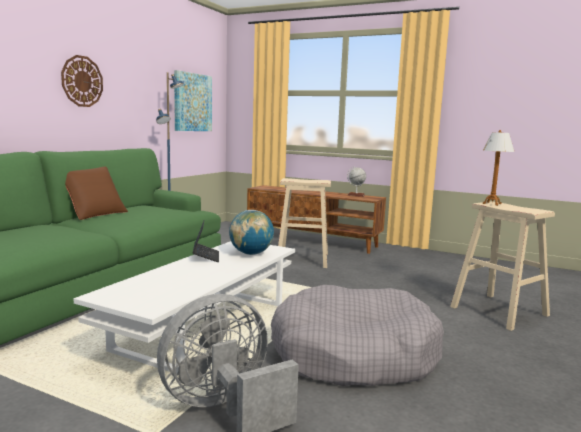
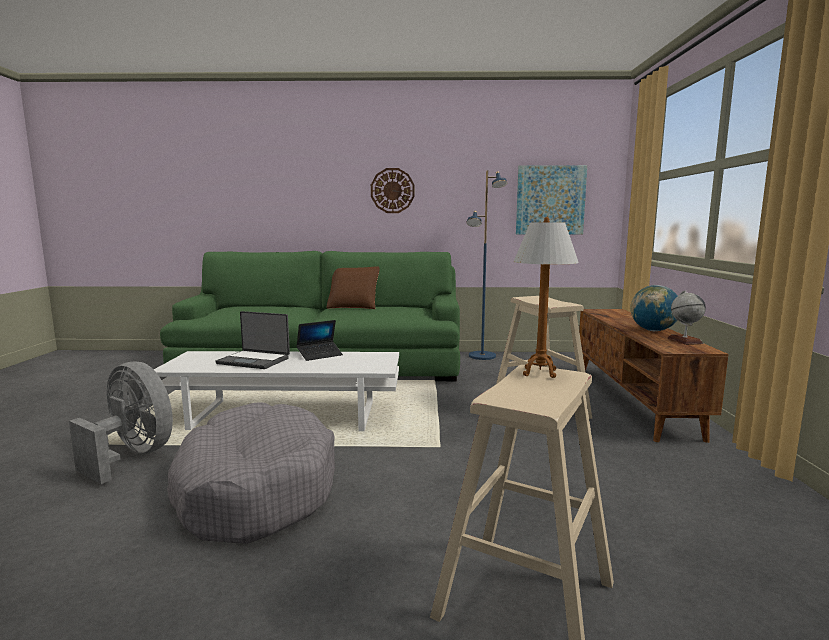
camera: 65 degrees right, 0 degrees up
globe [229,210,274,255] -> globe moved to [631,285,677,331]
none -> laptop [215,311,290,369]

